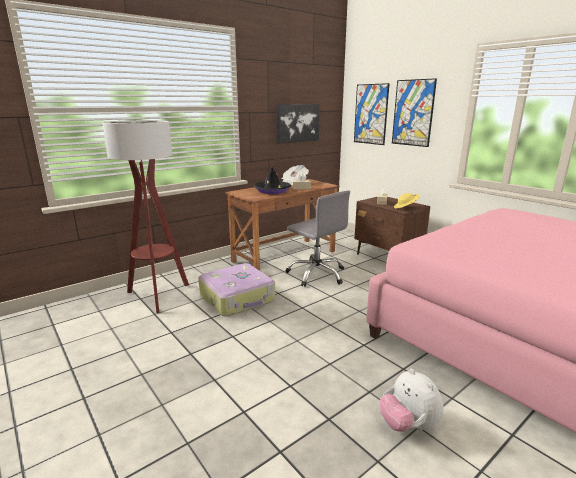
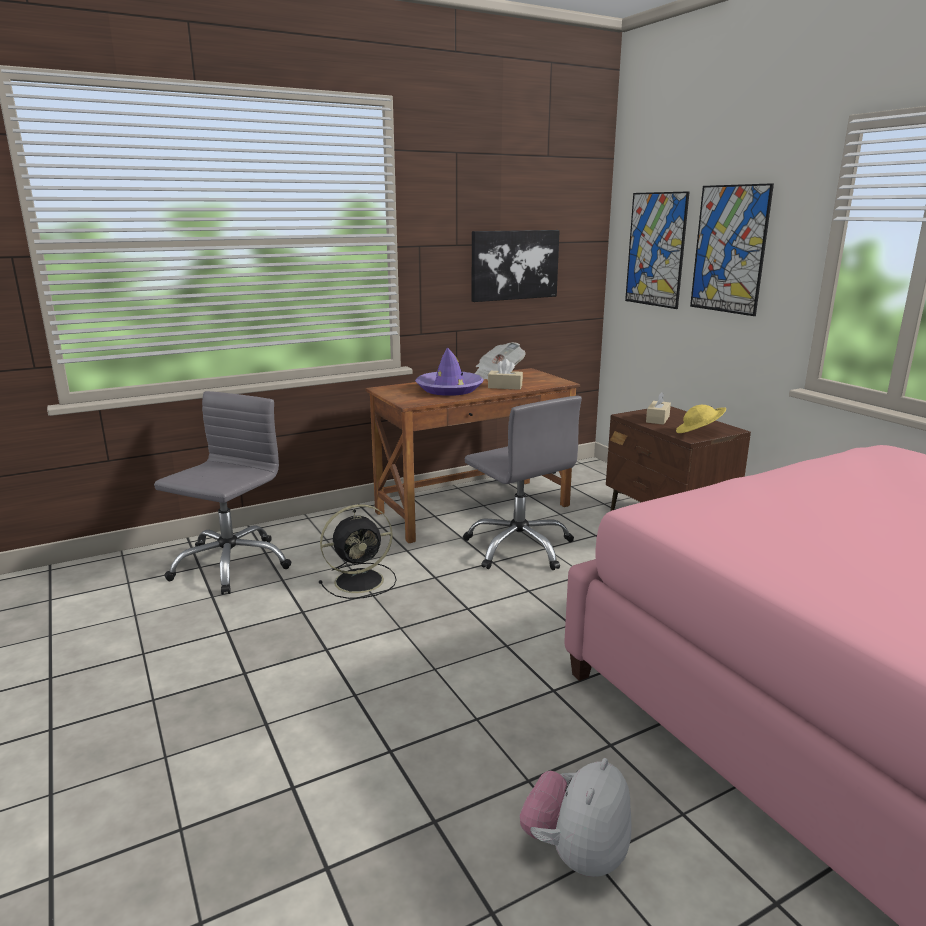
camera: 10 degrees right, 0 degrees up
floor lamp [102,120,189,313] -> grey office chair [154,391,292,595]
suitcase [198,263,275,317] -> black fan [319,504,397,599]
black hat [254,168,291,194] -> purple hat [415,347,484,396]
plush toy [379,369,444,432] -> plush toy turned 45 degrees clockwise [520,758,631,877]

